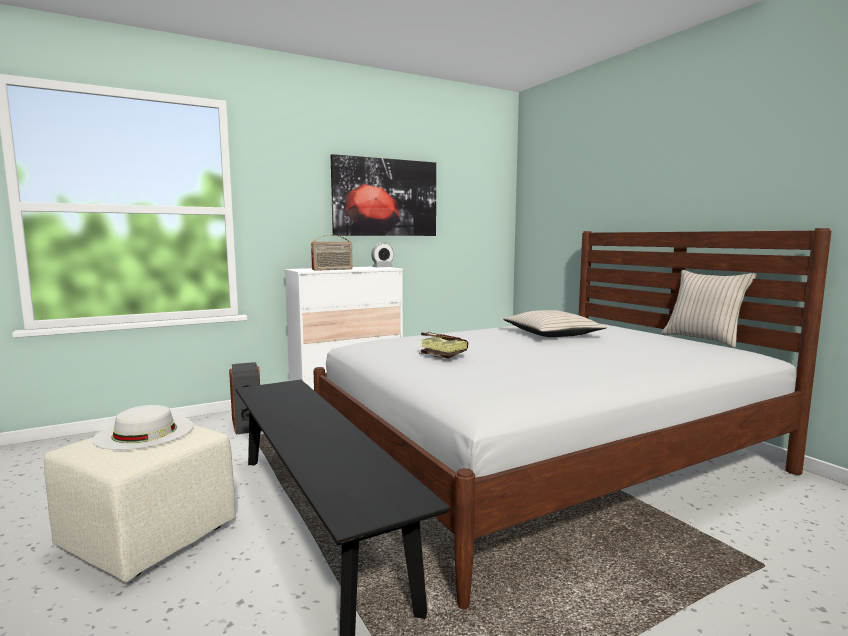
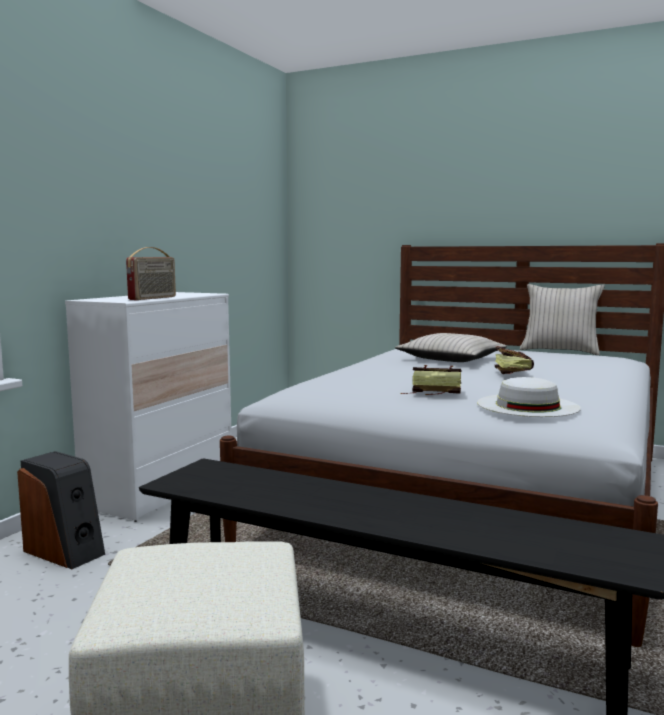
camera: 35 degrees left, 0 degrees up
white hat [92,405,194,450] -> white hat moved to [477,377,581,417]
picture [331,154,436,236] -> none
alarm clock [371,243,394,267] -> none
none -> book [495,346,534,374]

